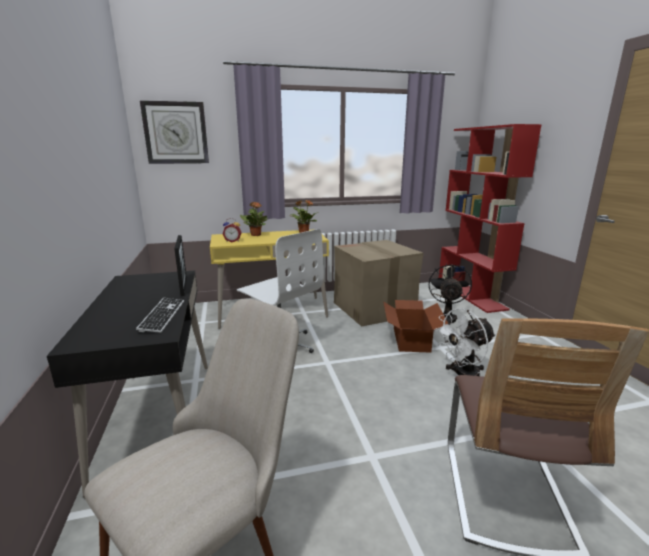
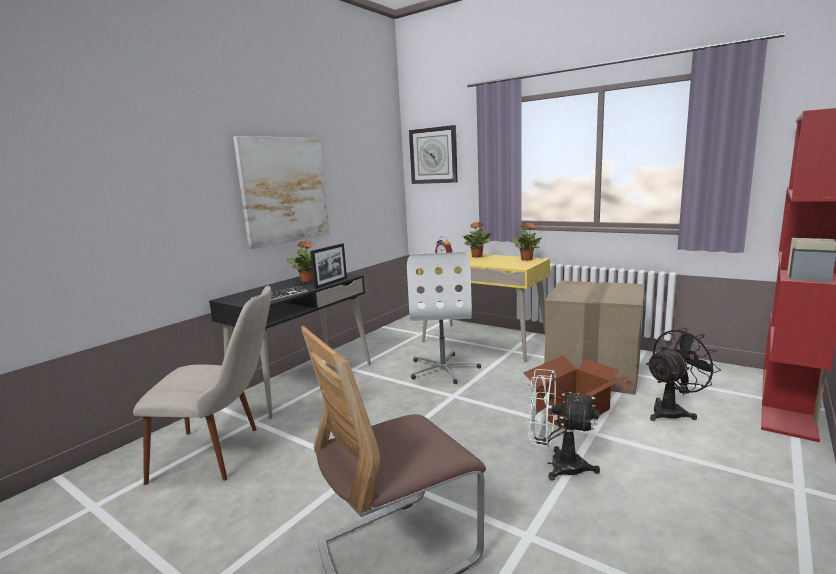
camera: 50 degrees right, 5 degrees down
none -> picture [233,136,330,249]
none -> potted plant [286,241,313,283]

